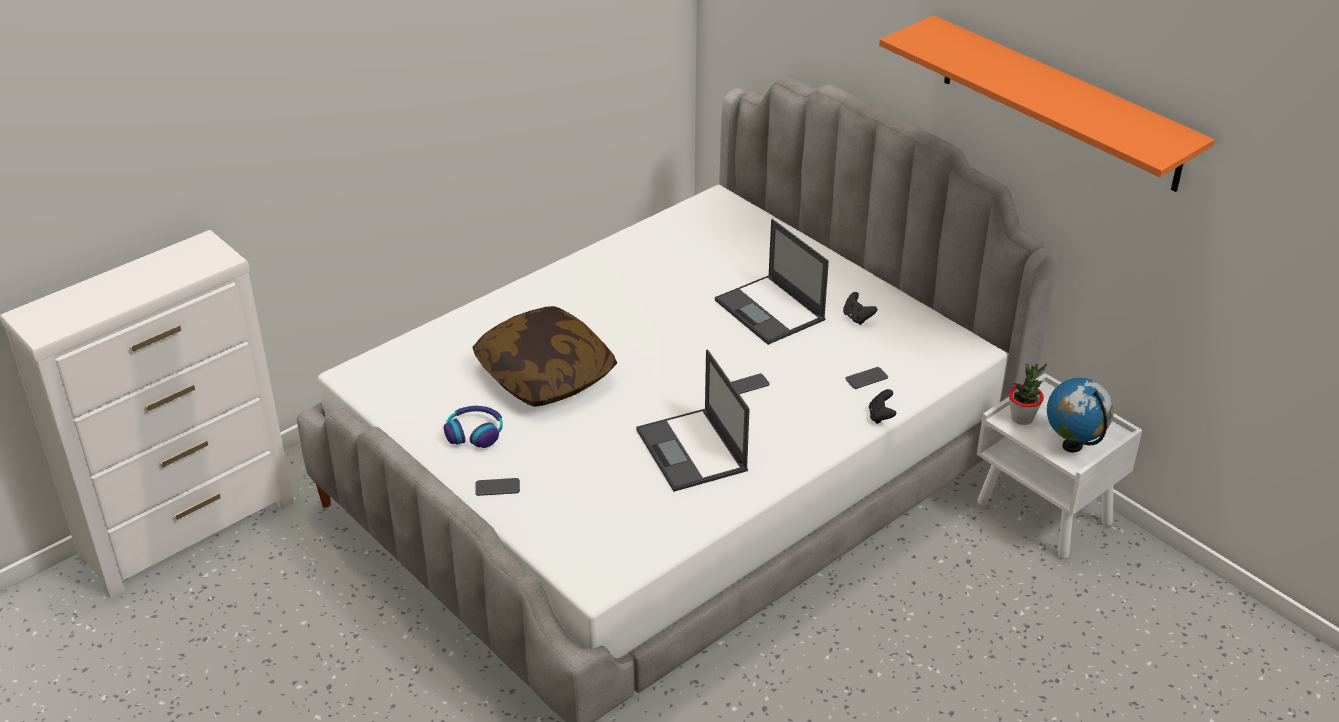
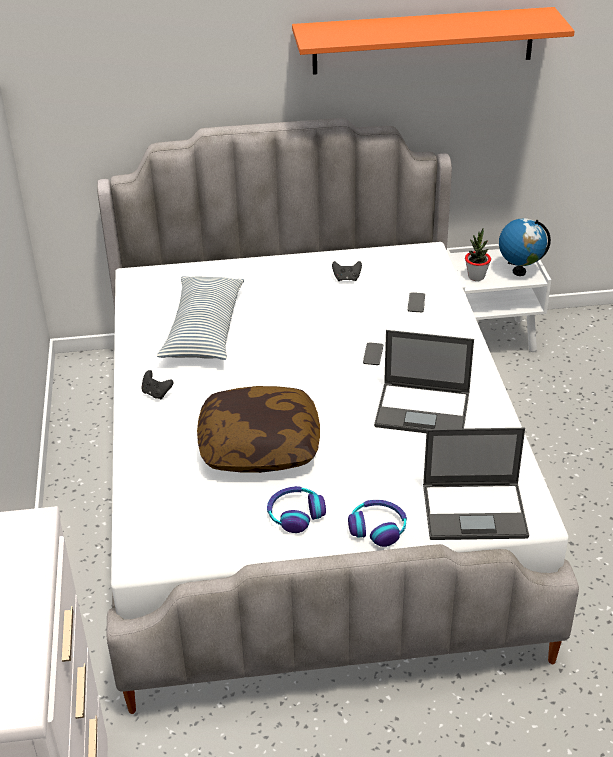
camera: 55 degrees left, 0 degrees up
phone [475,478,520,496] -> headphones [348,500,407,547]
laptop [715,219,829,345] -> laptop moved to [423,428,529,540]
black game controller [869,389,896,424] -> black game controller moved to [141,370,174,400]
none -> pillow [157,276,244,360]

